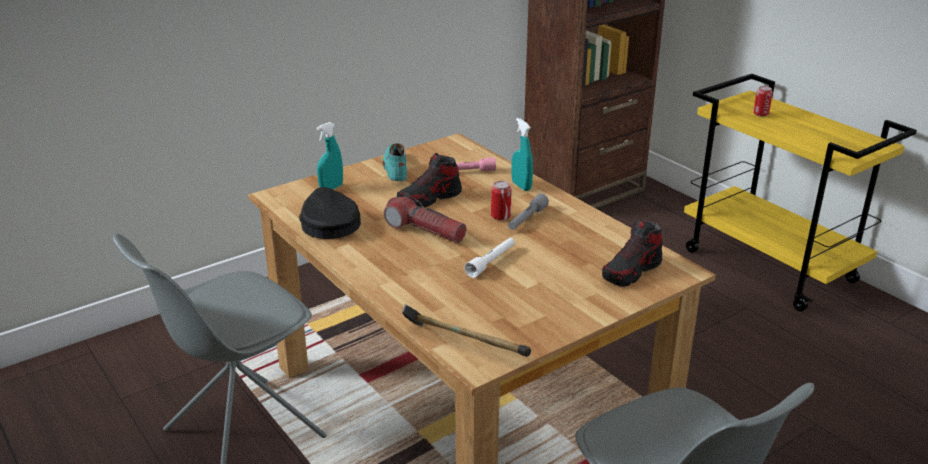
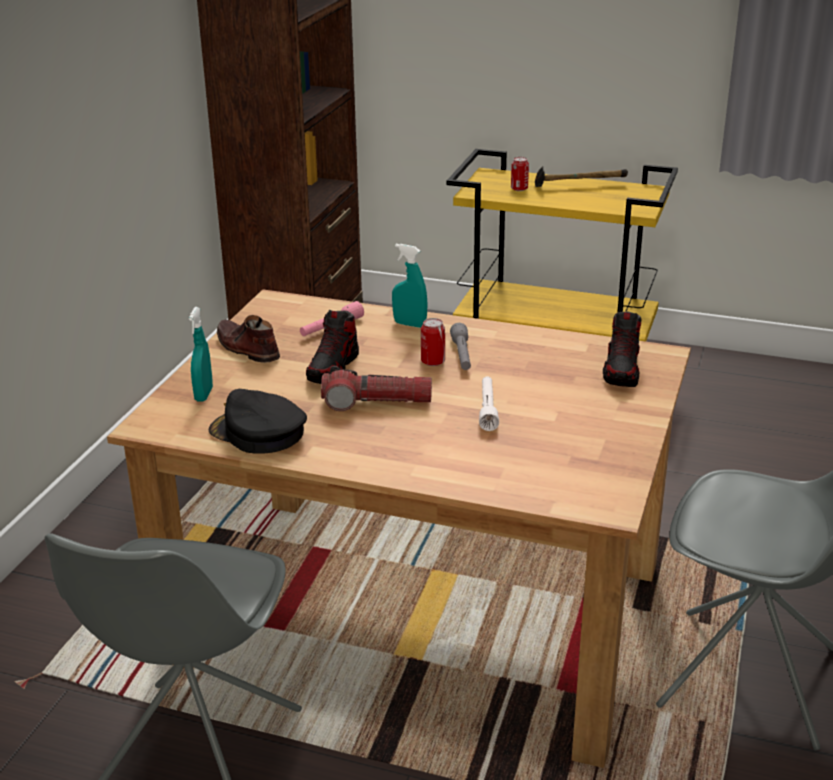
camera: 35 degrees left, 0 degrees up
turquoise shoe [383,143,407,181] -> brown shoe [217,315,280,363]
hammer [402,304,531,357] -> hammer moved to [535,166,628,187]

